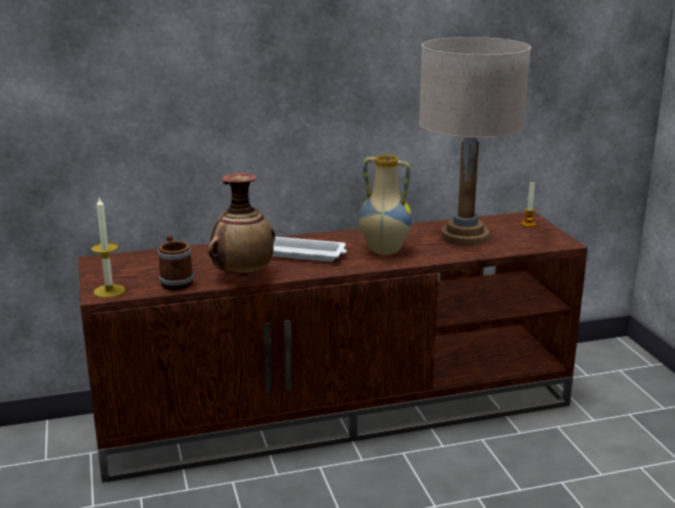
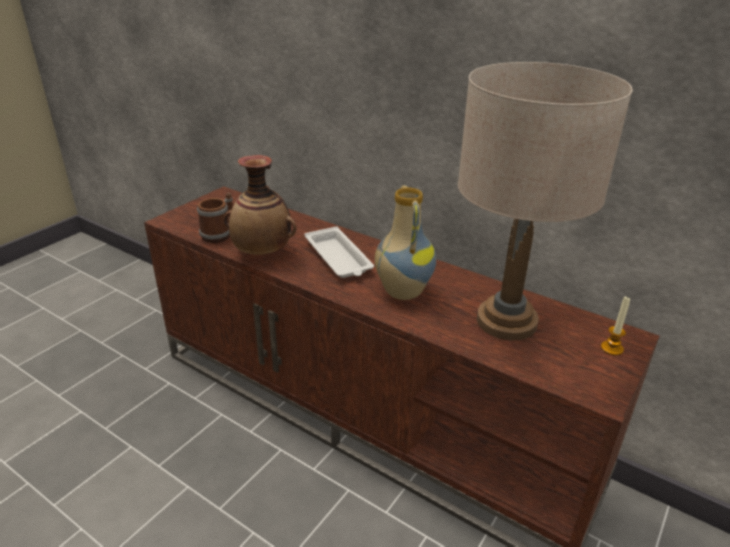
camera: 50 degrees right, 10 degrees up
candle [91,196,125,298] -> none

